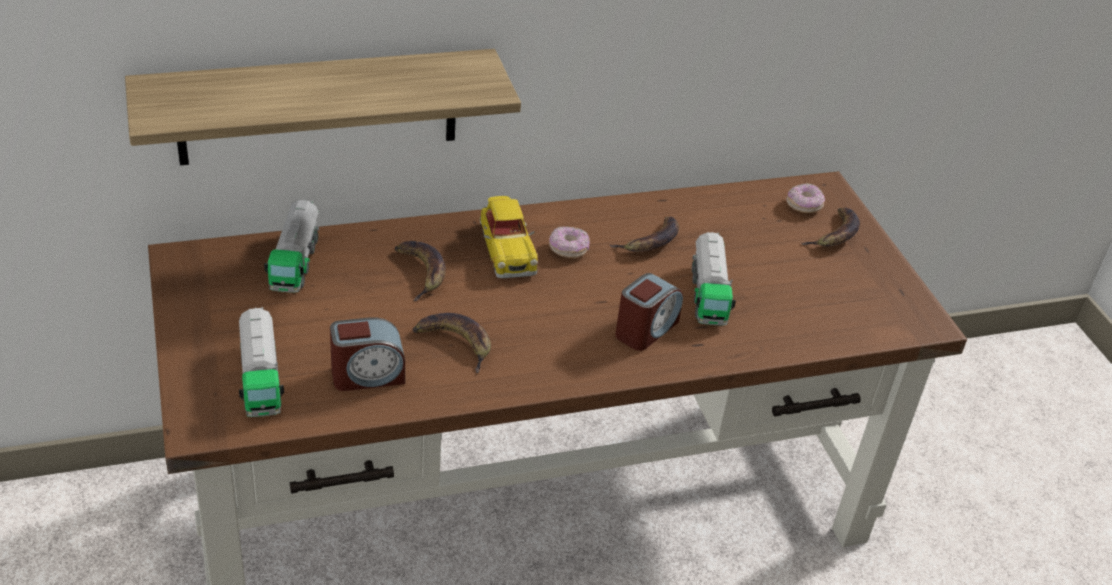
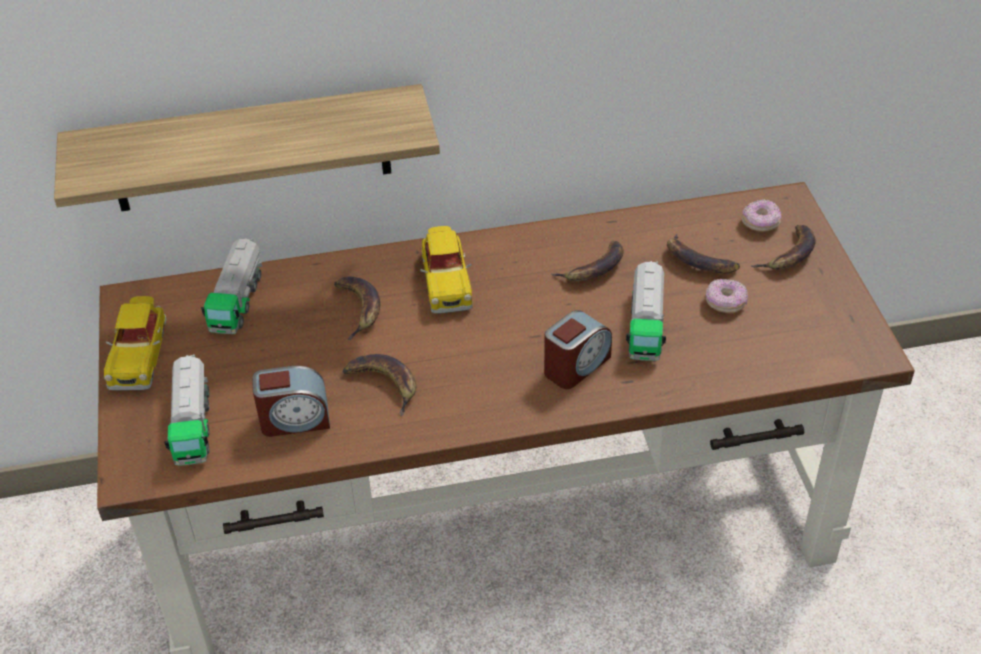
camera: 10 degrees right, 5 degrees up
donut [549,226,590,258] -> donut moved to [705,279,748,313]
none -> toy car [104,296,167,391]
none -> banana [667,234,740,274]

